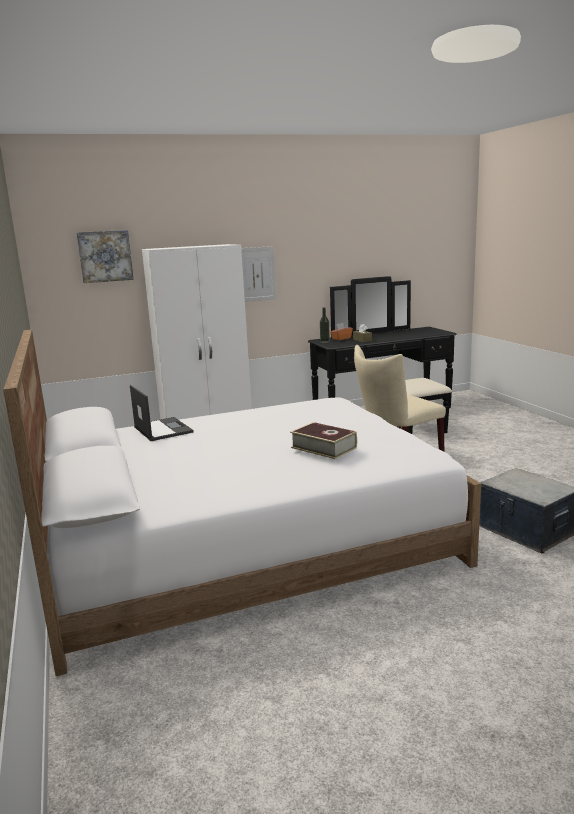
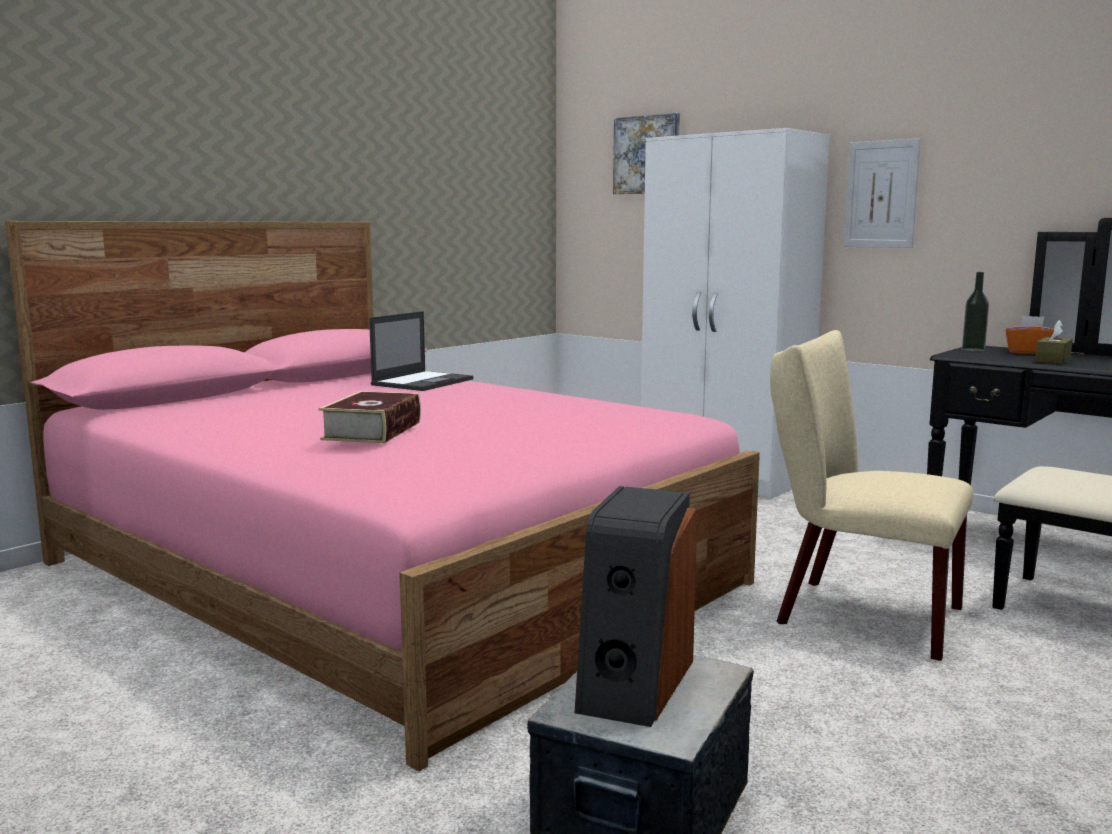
camera: 60 degrees right, 5 degrees down
white bed [3,330,481,676] -> pink bed [5,221,760,771]
none -> speaker [574,486,698,727]

